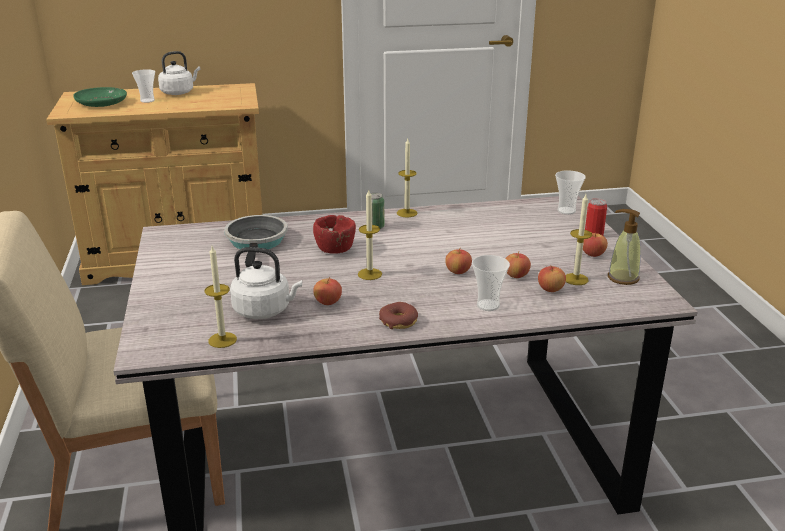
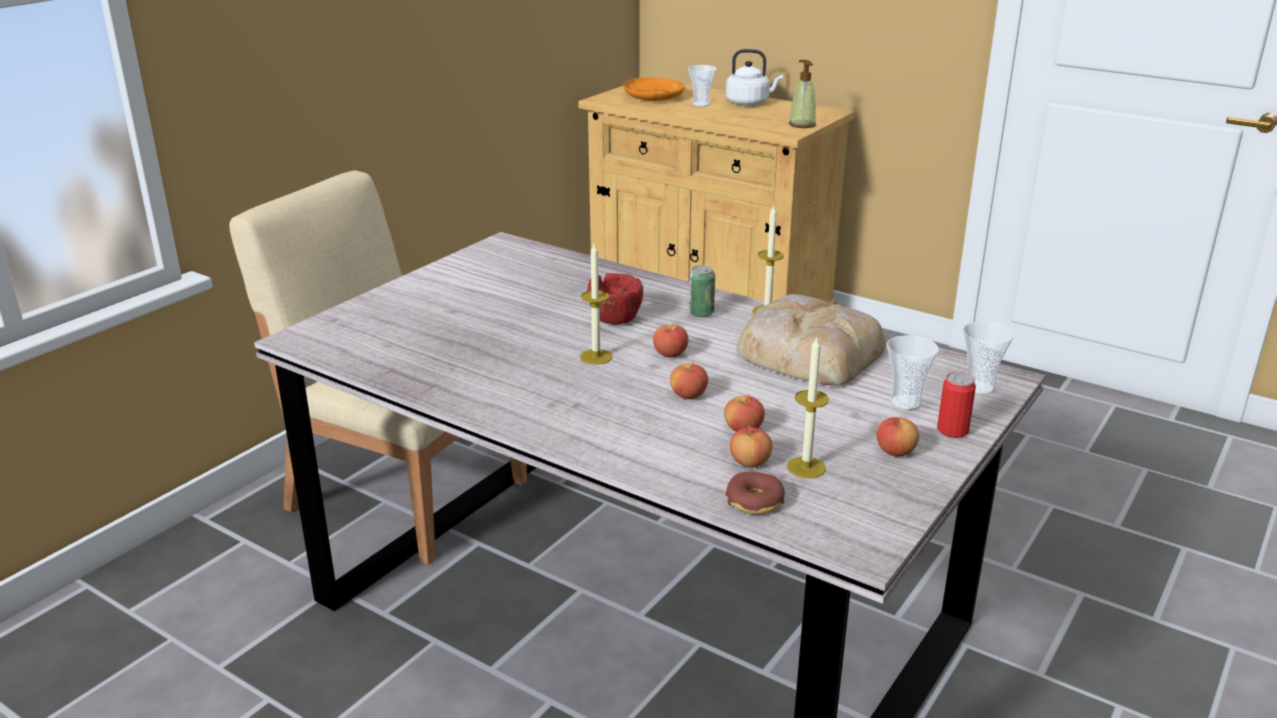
camera: 45 degrees right, 0 degrees up
green plate [73,87,127,107] -> orange plate [623,77,685,101]
candle [204,246,237,348] -> none
frying pan [225,215,288,267] -> none
white kettle [230,247,302,319] -> none
apple [313,277,342,305] -> apple moved to [653,323,689,358]
donut [379,302,418,329] -> donut moved to [725,472,785,515]
cup [472,255,510,311] -> cup moved to [887,335,939,411]
soap dispenser [608,209,641,285] -> soap dispenser moved to [789,60,816,128]
none -> bread [737,294,886,386]

